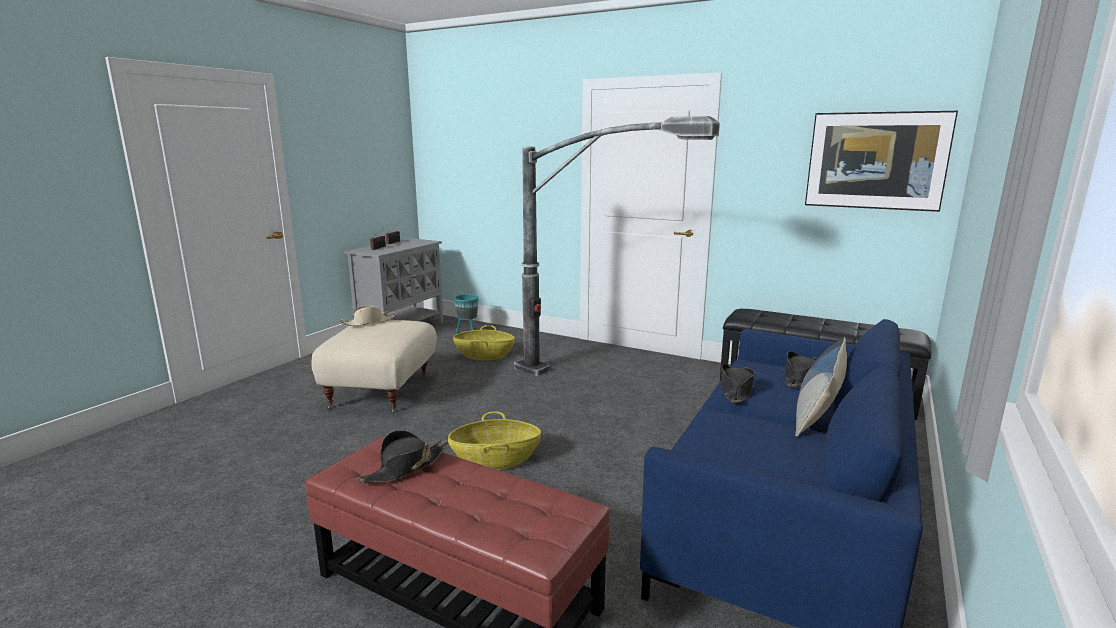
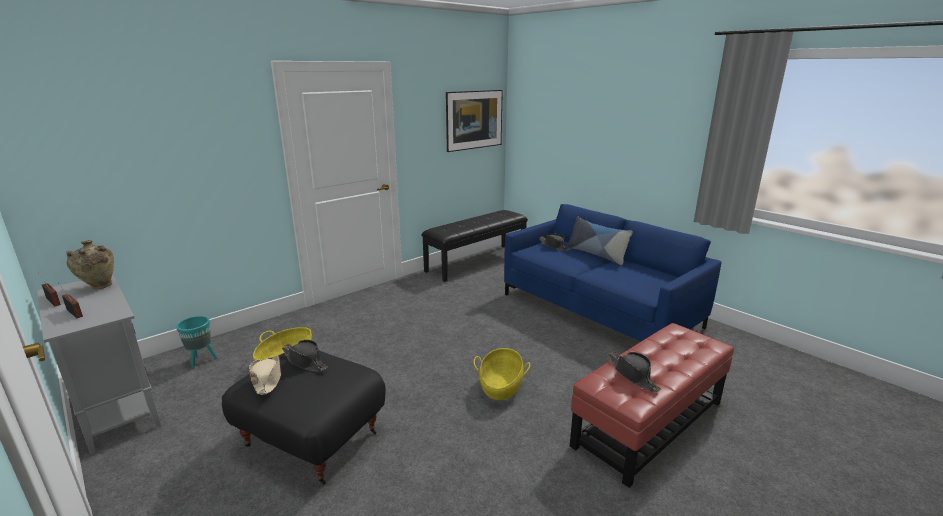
camera: 70 degrees left, 5 degrees up
beige ottoman [311,320,437,413] -> black ottoman [222,351,386,485]
floor lamp [514,116,720,376] -> none
black hat [721,364,755,403] -> black hat moved to [282,340,328,372]
none -> beige vase [66,240,114,289]

